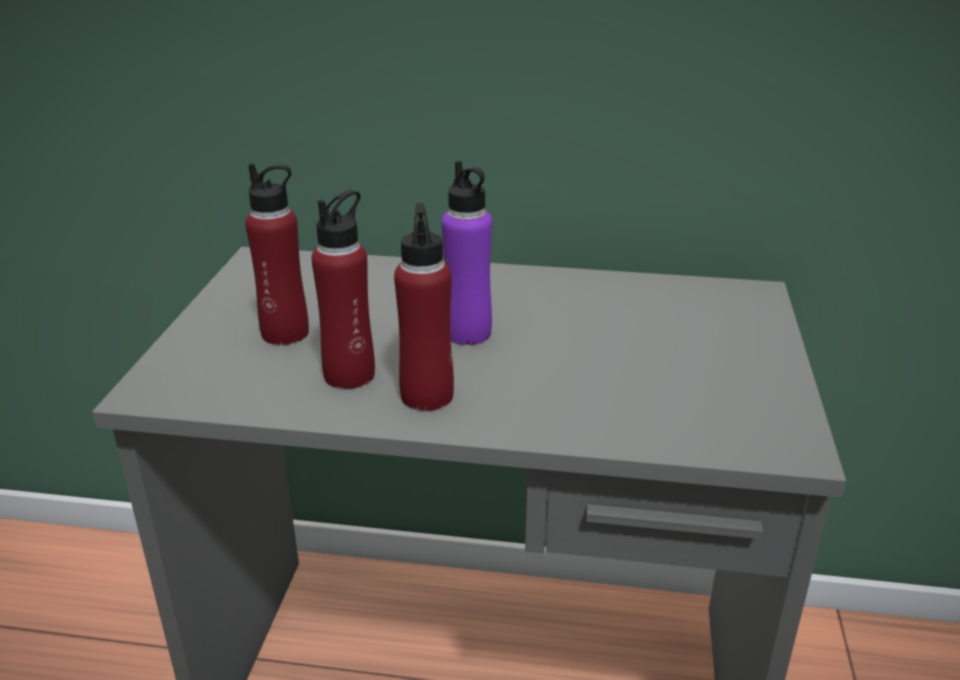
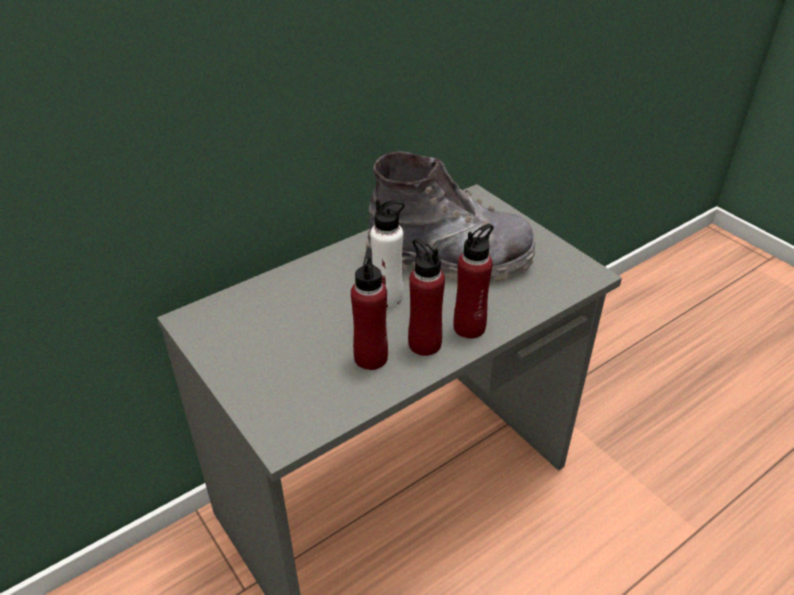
camera: 45 degrees left, 10 degrees up
red bottle [245,163,309,345] -> red bottle moved to [453,224,494,339]
purple bottle [442,161,492,345] -> white bottle [370,199,405,307]
none -> grey boot [366,151,536,281]

